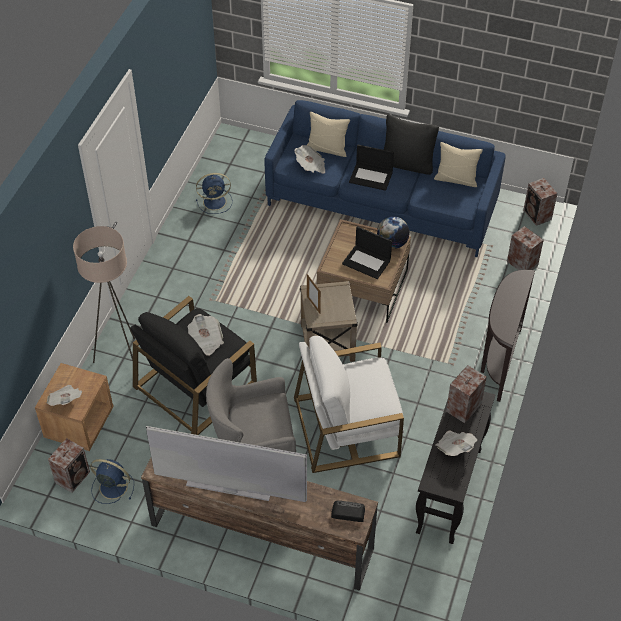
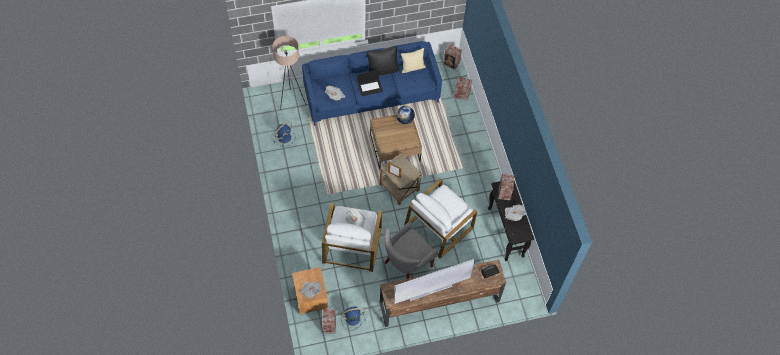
camera: 35 degrees left, 10 degrees up
beige floor lamp [73,226,139,375] -> beige floor lamp moved to [272,36,306,110]
black armchair [130,296,257,435] -> white armchair [322,203,382,272]
beige pillow [307,112,350,157] -> none
laptop [342,226,392,279] -> none
brown console table [481,270,535,402] -> none

